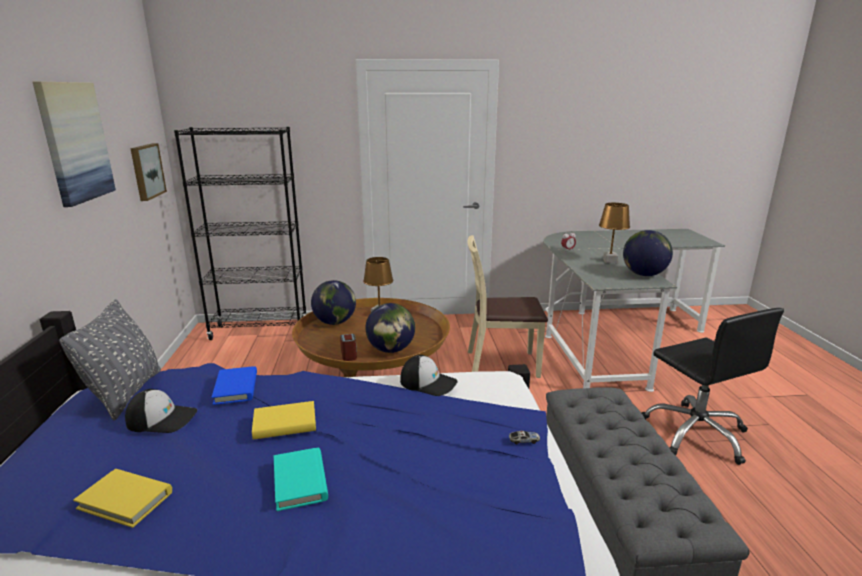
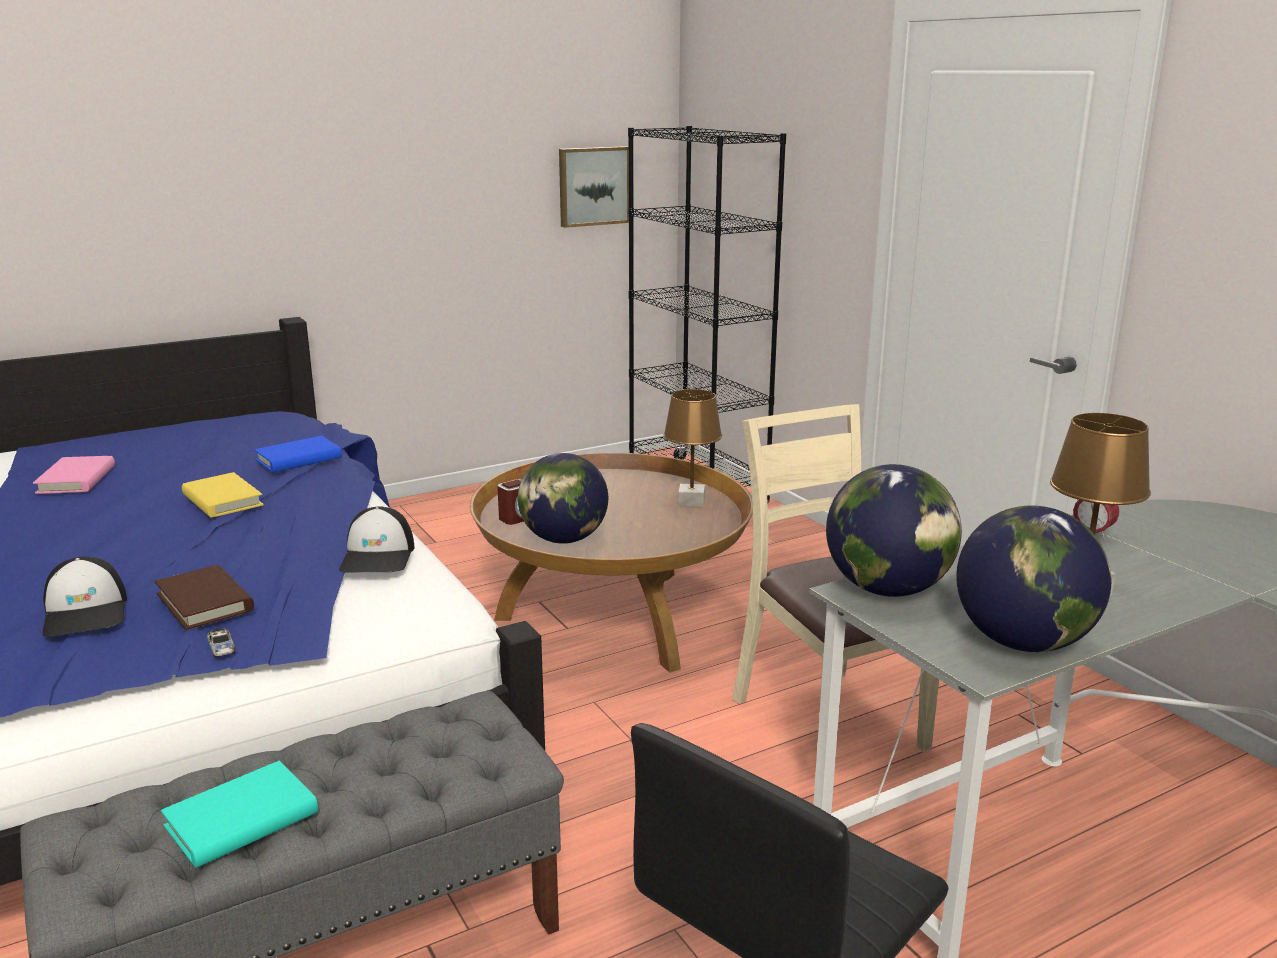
camera: 65 degrees right, 0 degrees up
picture [33,82,116,207] -> none
grey pillow [59,299,161,421] -> none
yellow book [73,469,172,528] -> pink book [33,456,115,494]
cap [125,389,197,433] -> cap moved to [42,557,127,637]
turquoise book [274,447,328,511] -> turquoise book moved to [161,760,318,868]
globe [311,280,356,325] -> globe moved to [826,464,962,597]
none -> brown book [155,565,254,630]

